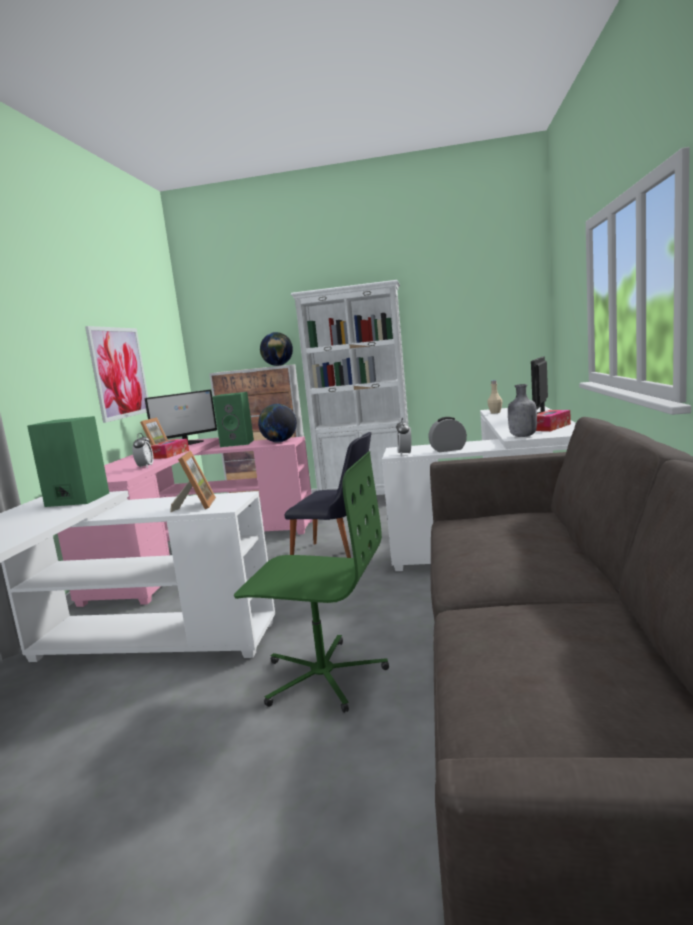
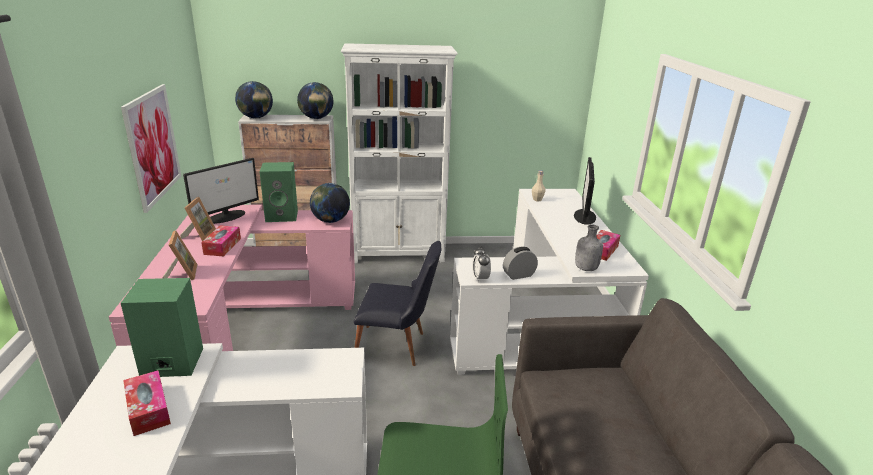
camera: 15 degrees left, 15 degrees up
alarm clock [132,433,154,468] -> none
picture frame [170,451,216,512] -> picture frame moved to [163,231,198,280]
none -> tissue box [123,370,171,436]
none -> globe [235,81,273,118]

